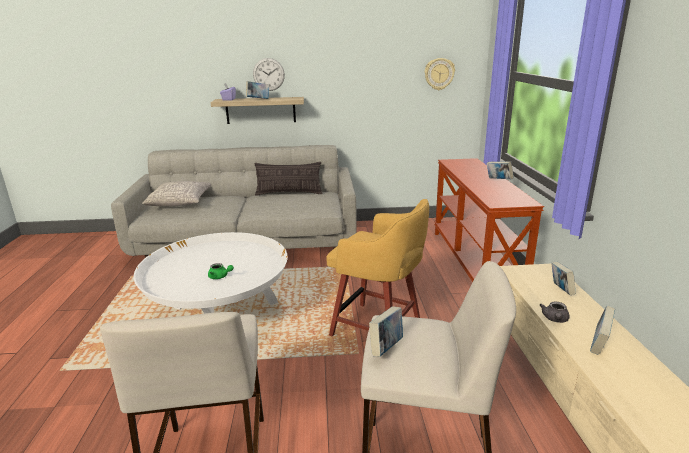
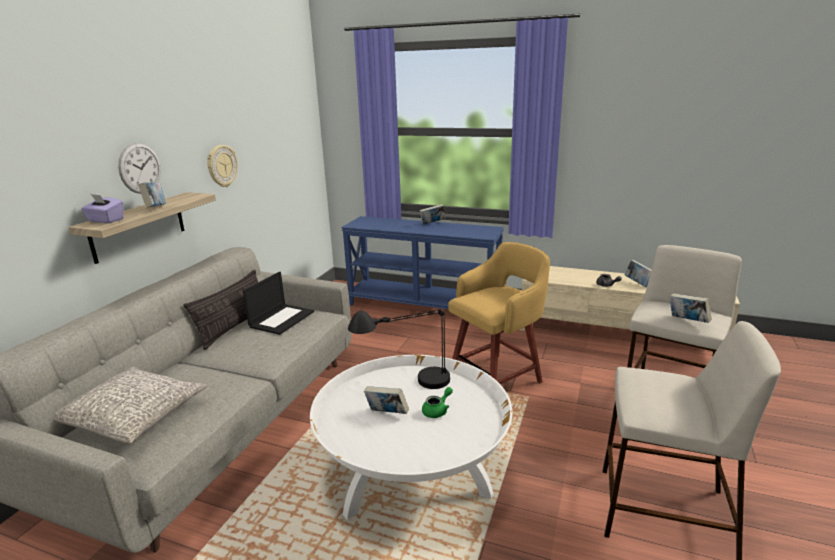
camera: 65 degrees left, 0 degrees up
wall clock [425,58,455,90] -> wall clock moved to [207,145,238,187]
brown console table [434,158,544,282] -> blue console table [341,216,504,309]
book [551,262,576,295] -> book moved to [364,386,409,414]
none -> laptop [243,272,314,335]
none -> black table lamp [348,309,450,389]

